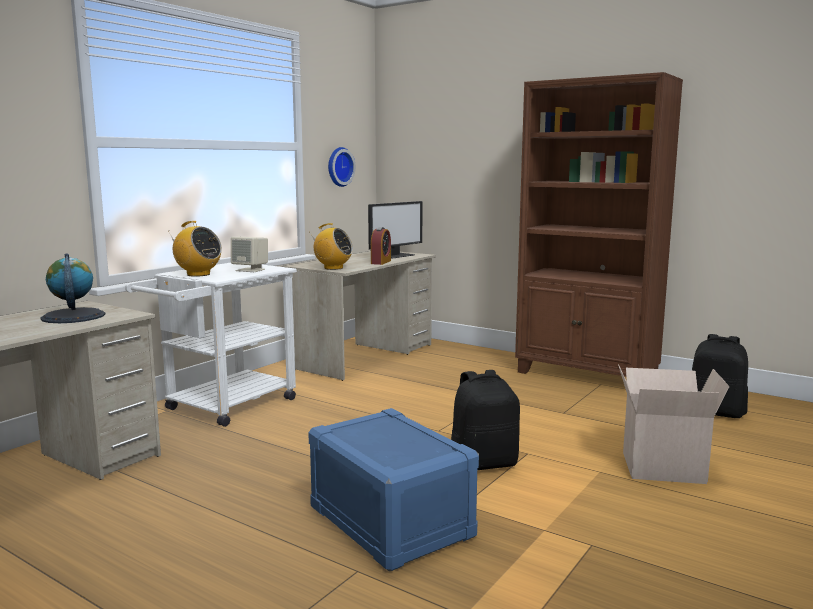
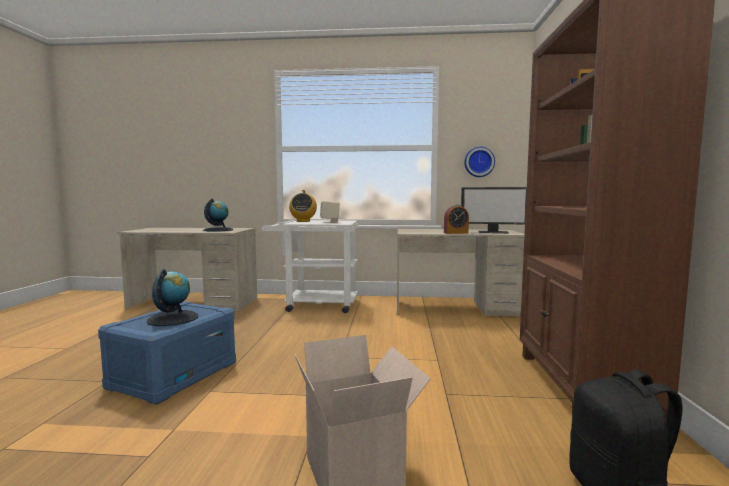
camera: 60 degrees right, 5 degrees down
radio [310,223,353,270] -> none
black backpack [451,370,520,470] -> none
none -> globe [146,269,198,326]

